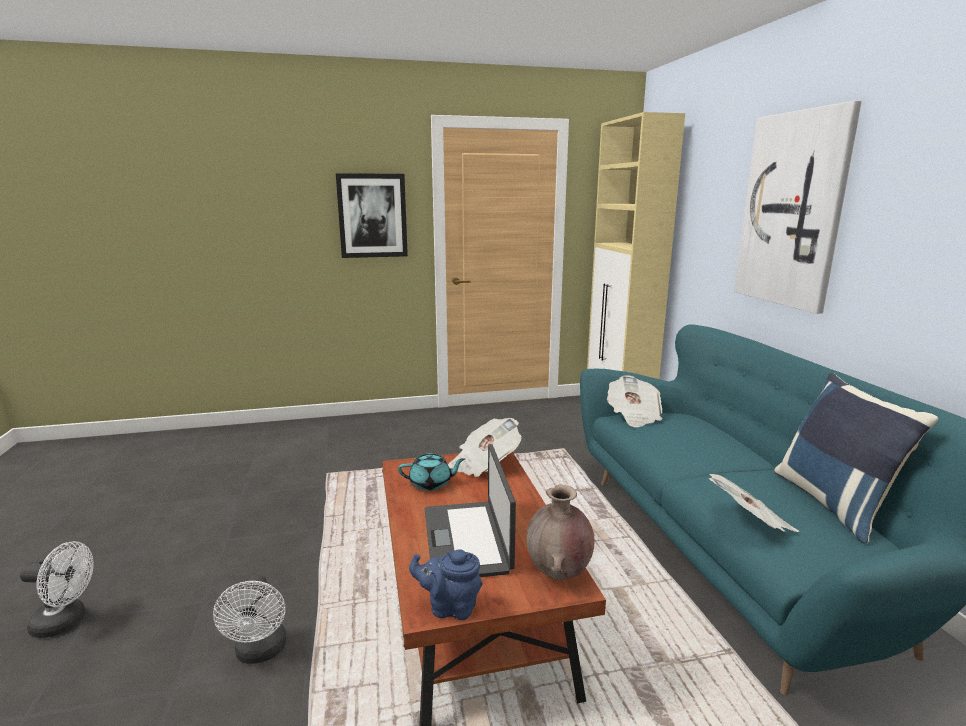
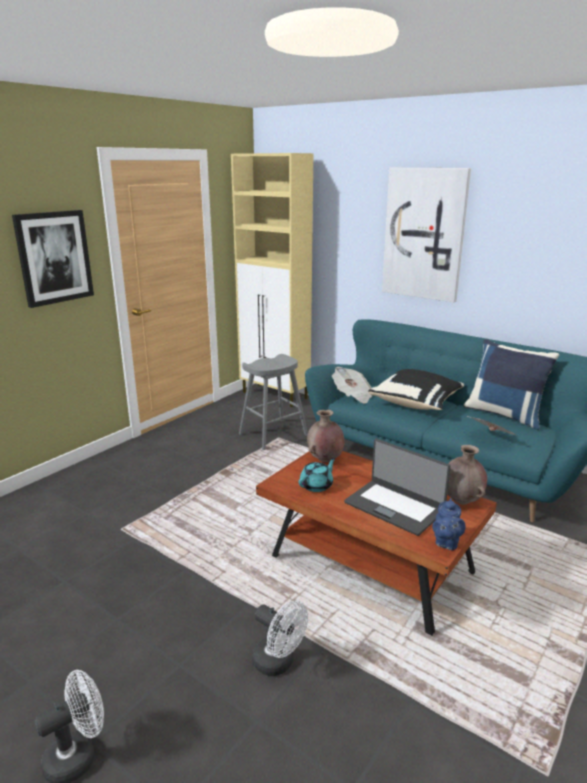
camera: 40 degrees left, 5 degrees up
blue teapot [409,549,482,620] -> blue teapot turned 45 degrees counterclockwise [432,498,466,550]
newspaper [448,418,521,477] -> brown vase [307,410,344,463]
none -> grey stool [239,354,308,450]
none -> black pillow [368,369,464,410]

